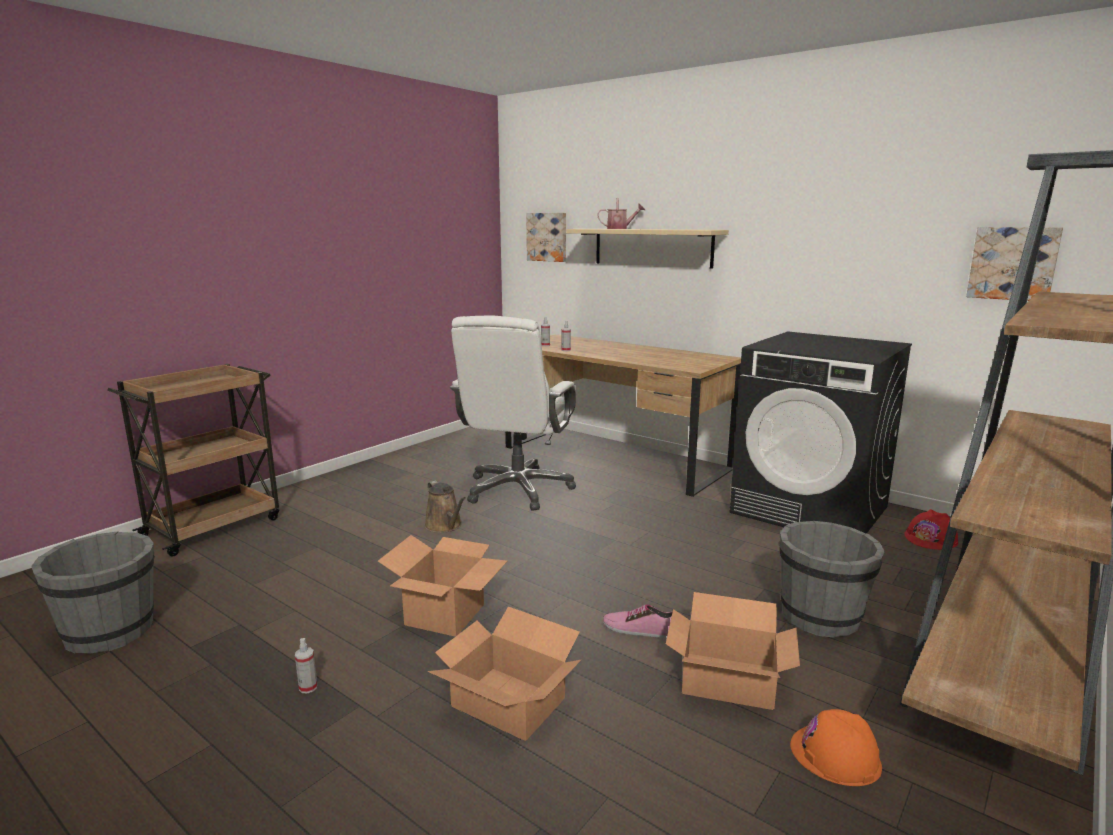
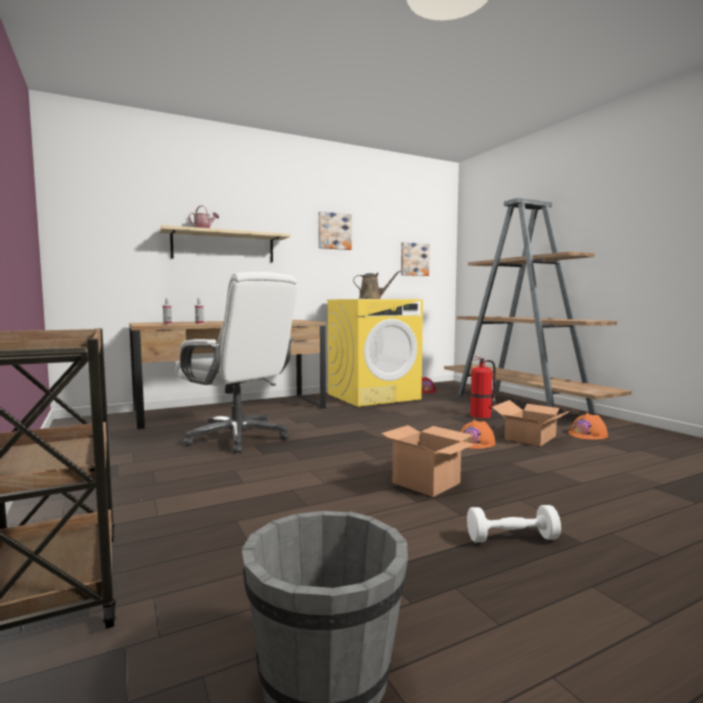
camera: 65 degrees left, 10 degrees down
spray bottle [295,638,317,694] -> white dumbbell [467,505,561,543]
brown watering can [424,481,466,533] -> brown watering can moved to [353,270,401,299]
cardboard box [428,607,581,741] -> none
picture [526,213,566,262] -> picture moved to [318,211,352,250]
shoe [603,604,672,638] -> orange hard hat [461,420,496,449]
black washing machine [730,331,912,534] -> yellow washing machine [327,299,423,407]
grey bucket [779,521,885,637] -> fire extinguisher [470,355,496,418]

